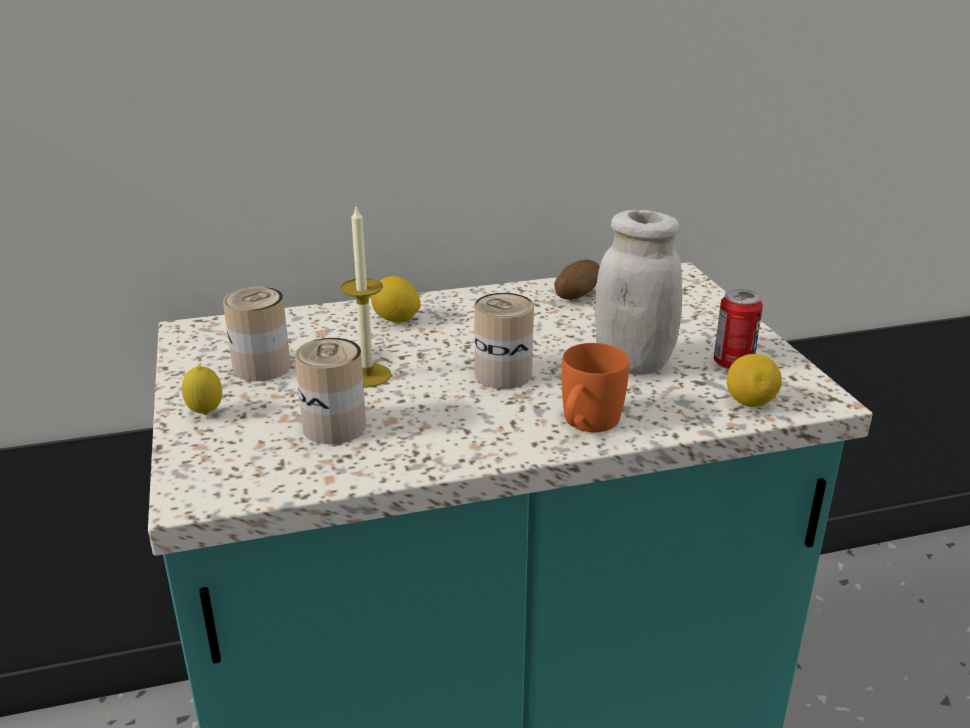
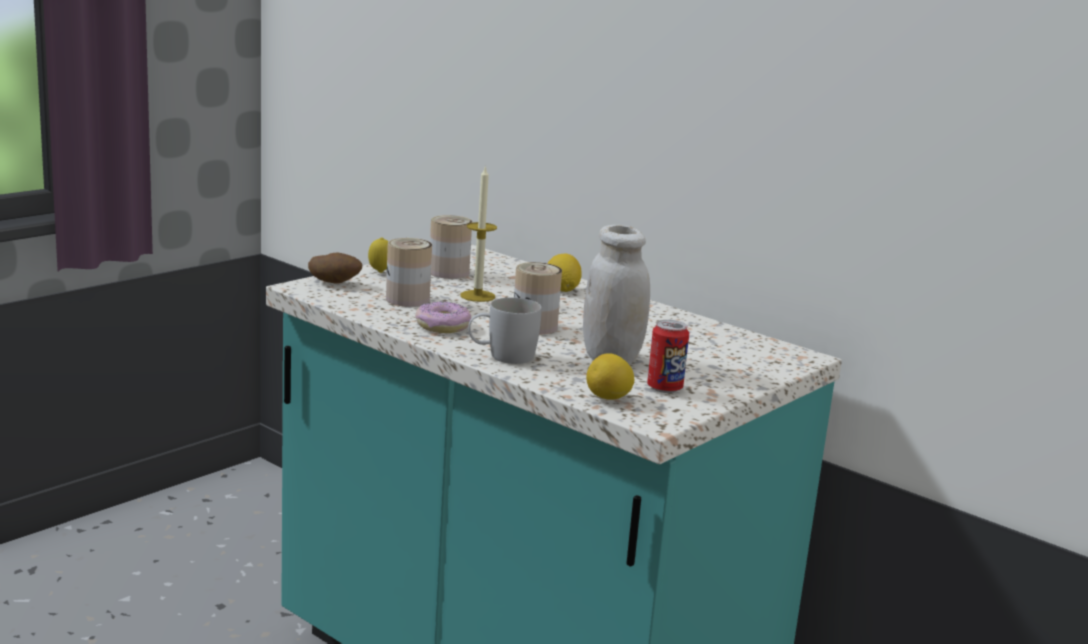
camera: 55 degrees right, 10 degrees down
potato [554,259,600,300] -> potato moved to [308,252,362,284]
orange mug [562,343,629,432] -> white mug [468,298,542,364]
none -> donut [415,302,471,333]

